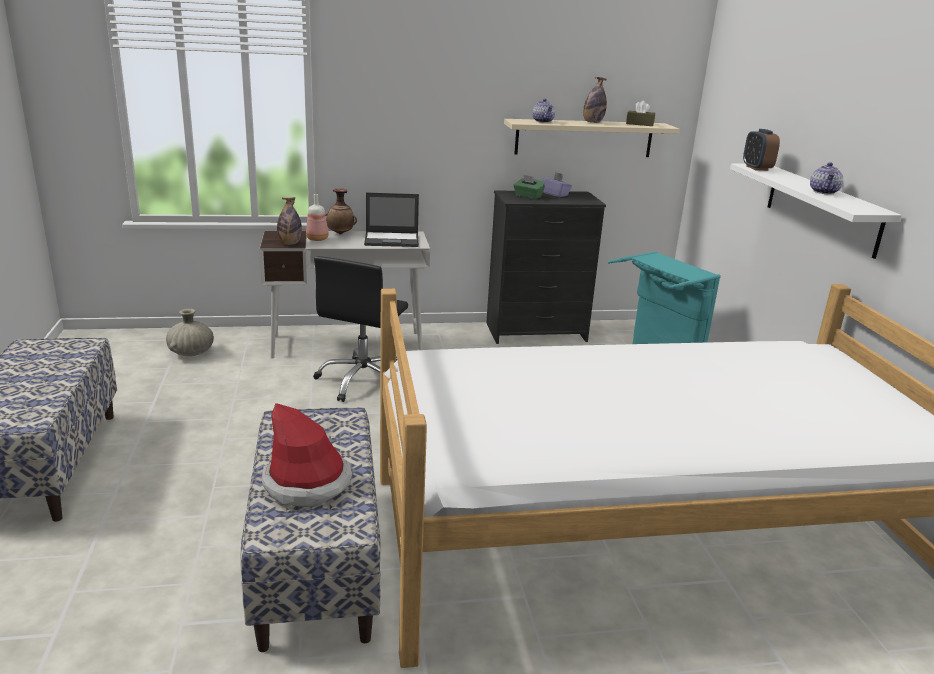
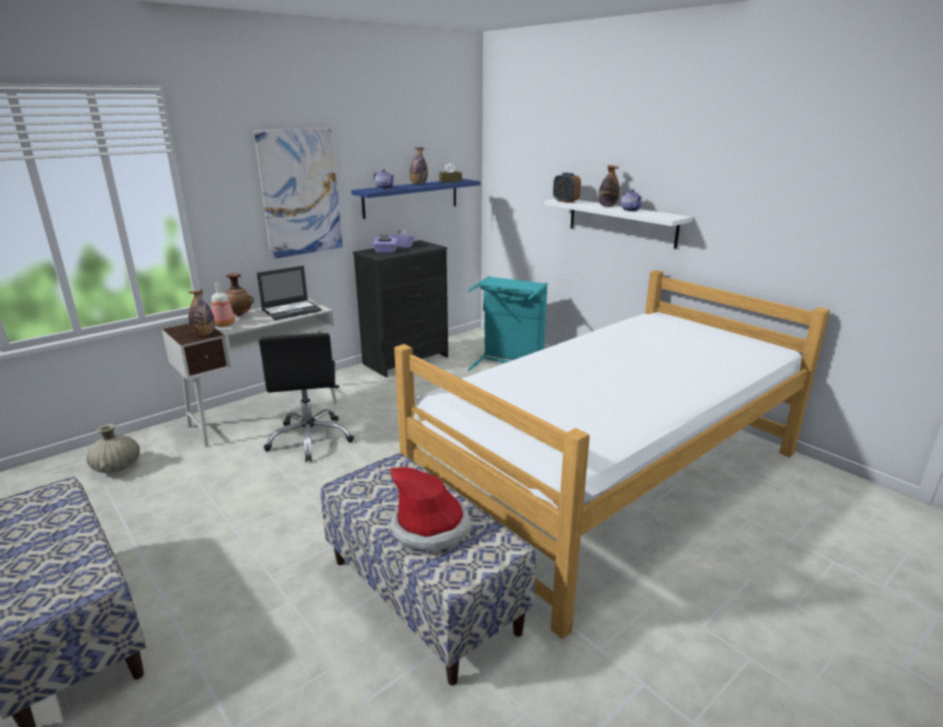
camera: 30 degrees left, 0 degrees up
beige shelf [504,119,679,157] -> blue shelf [351,179,480,219]
green tissue box [514,175,545,199] -> purple tissue box [373,234,398,253]
none -> picture [254,128,343,259]
none -> bottle [598,165,619,207]

